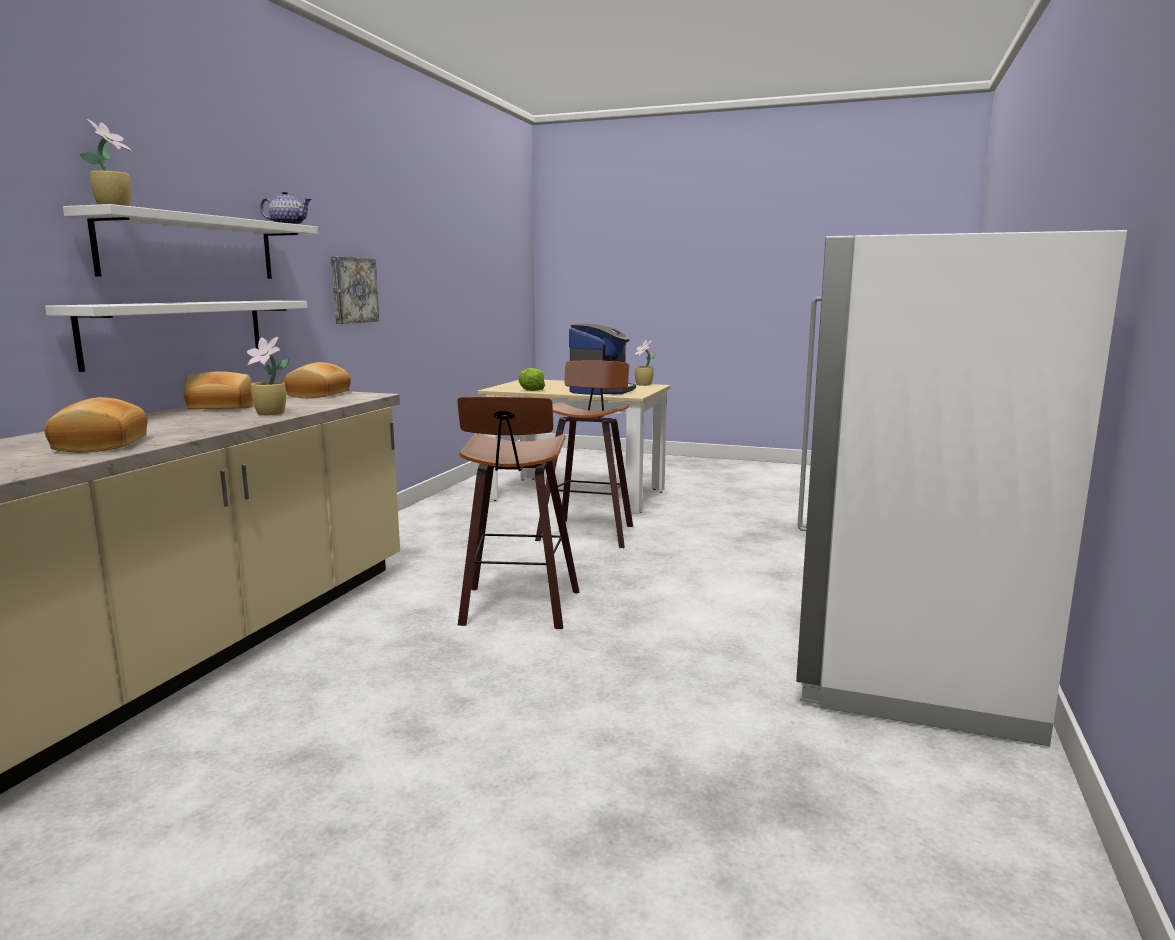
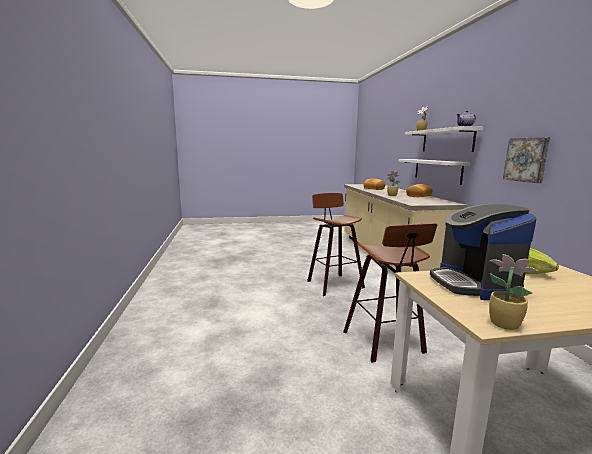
camera: 150 degrees right, 0 degrees up
bread [284,362,351,398] -> none
white fridge [796,230,1127,746] -> none

